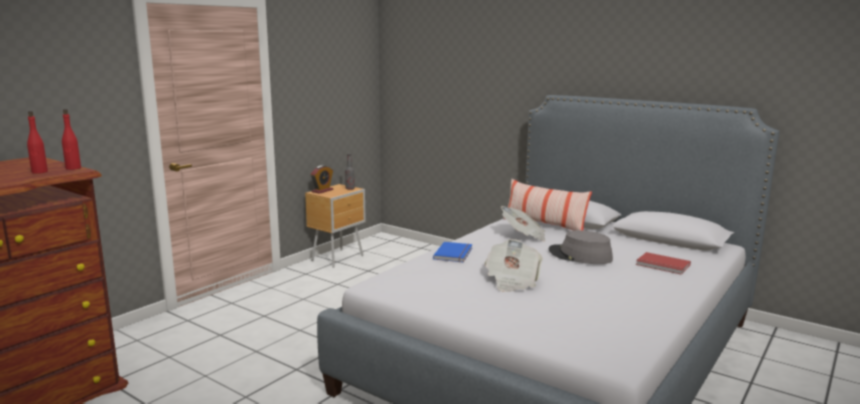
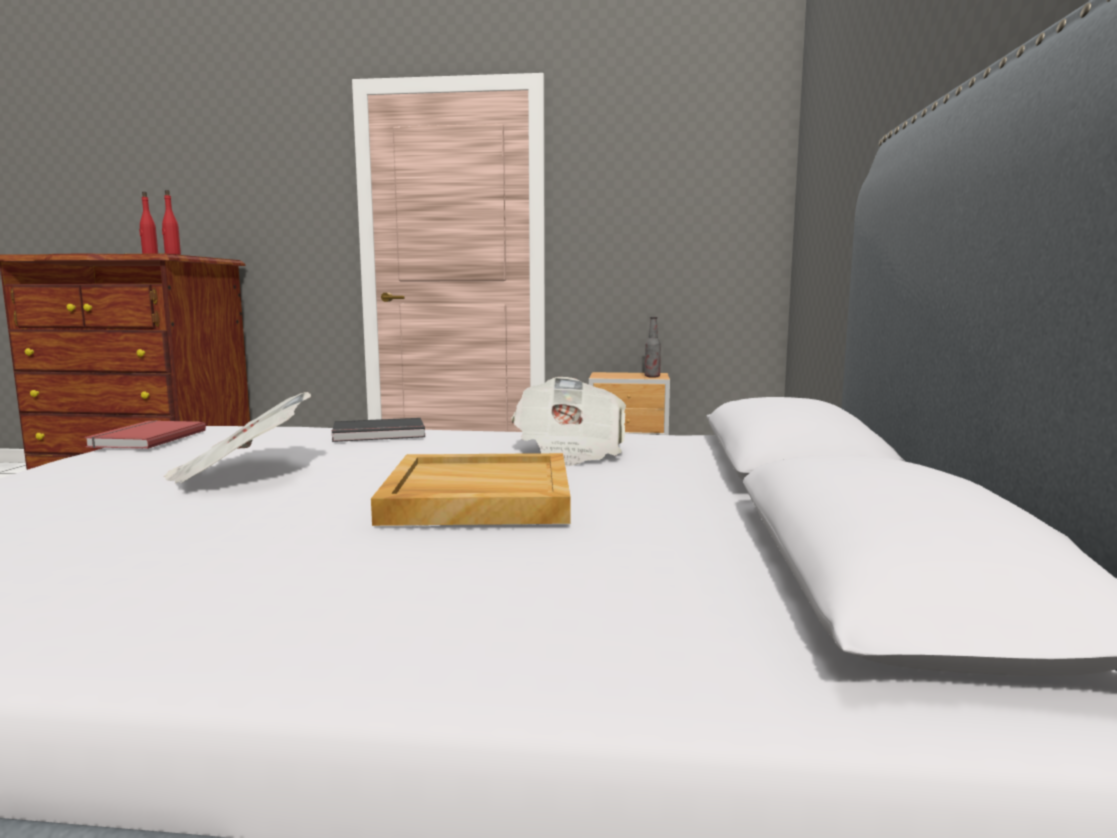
camera: 60 degrees right, 5 degrees down
alarm clock [311,165,333,194] -> none
blue book [433,242,472,262] -> black book [332,418,425,442]
pillow [503,179,592,231] -> none
grey hat [549,230,613,264] -> beige tray [371,453,571,526]
red book [636,252,691,275] -> red book moved to [84,420,206,449]

